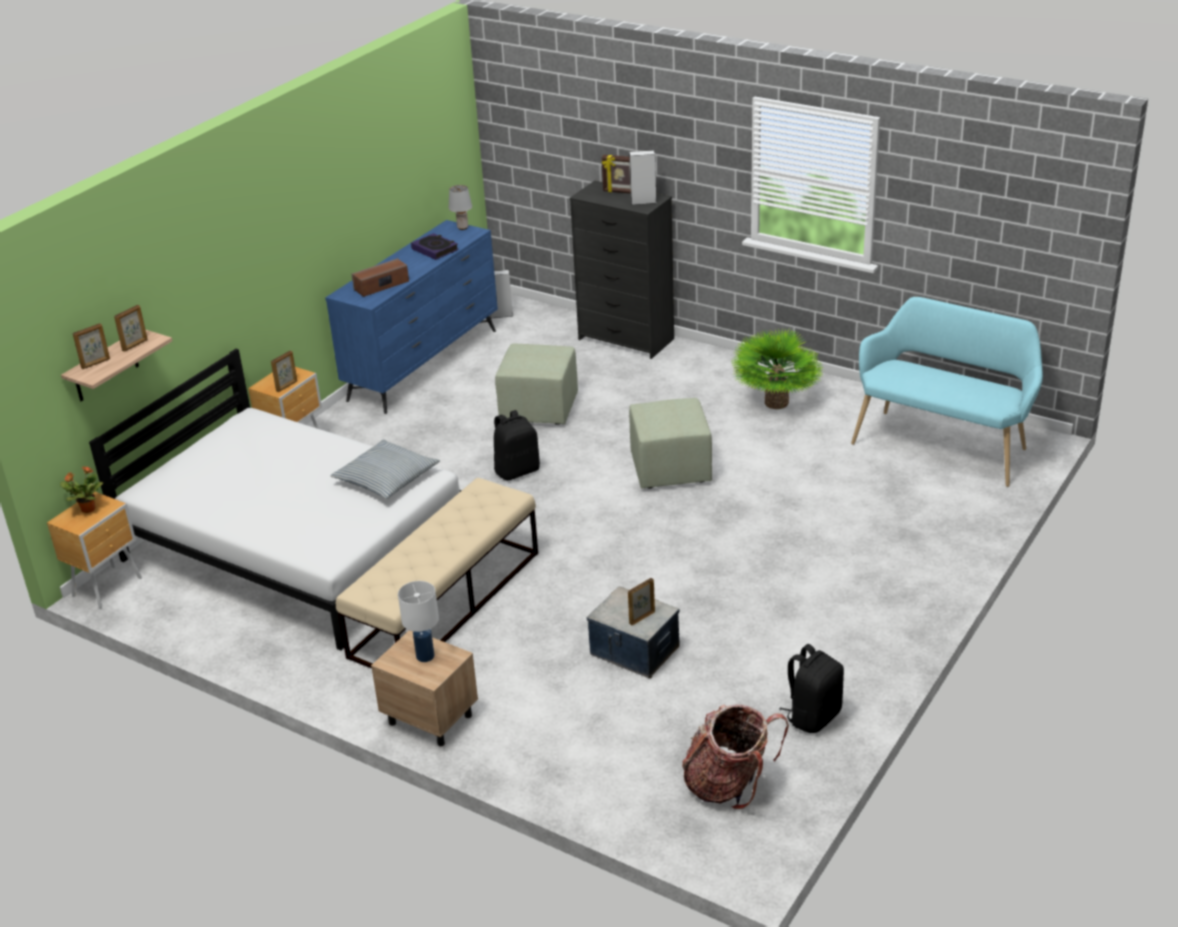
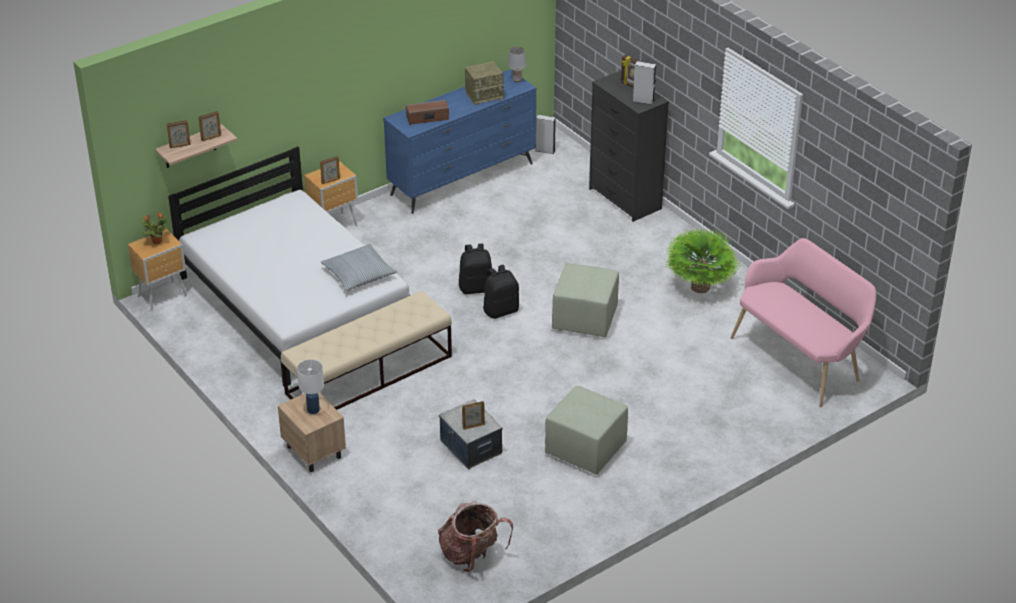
camera: 20 degrees right, 5 degrees up
book [411,233,459,260] -> radio [465,61,505,105]
green ottoman [495,344,578,425] -> green ottoman moved to [545,386,628,475]
black backpack [779,644,844,733] -> black backpack moved to [483,265,519,319]
turquoise bench [851,297,1043,487] -> pink bench [731,238,876,407]

